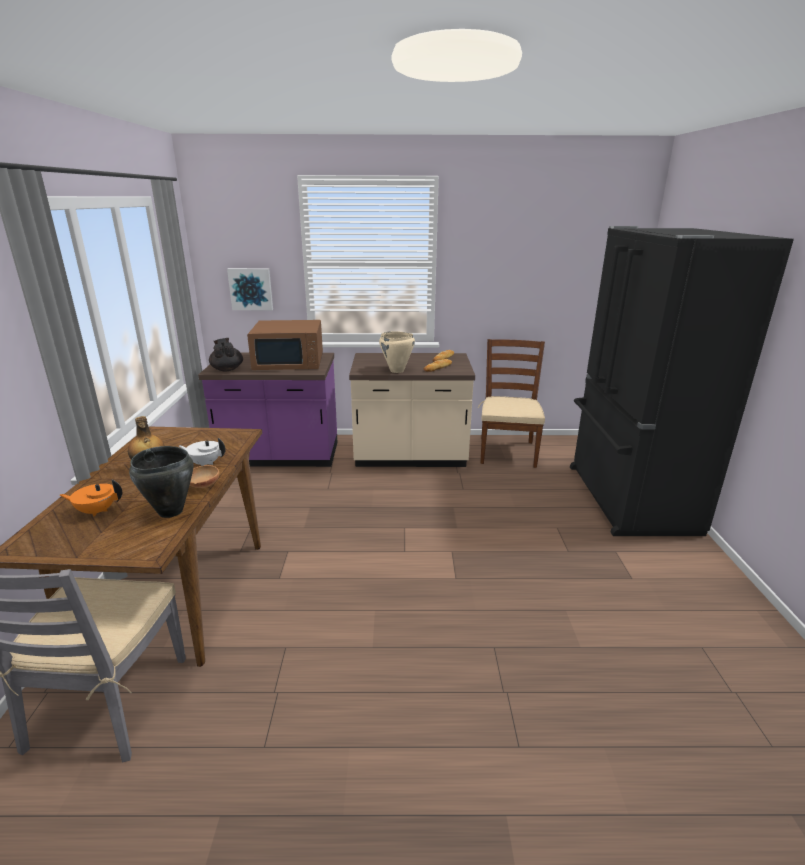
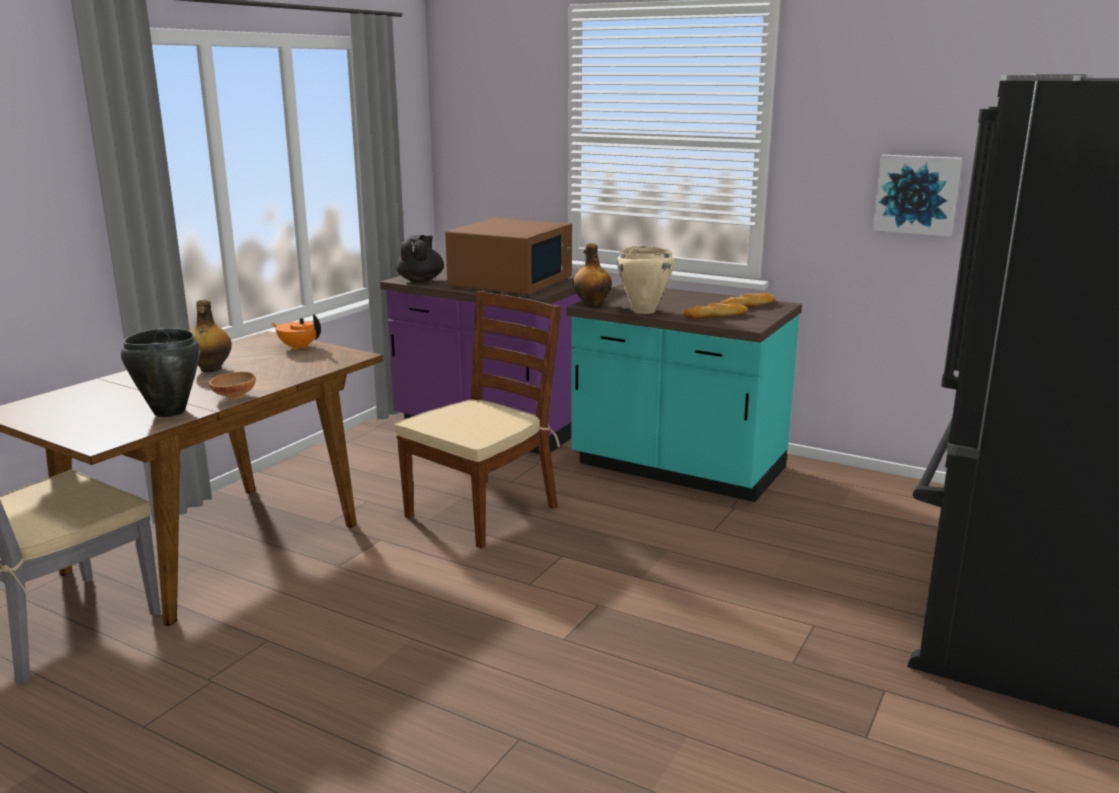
camera: 30 degrees right, 5 degrees down
orange teapot [60,479,122,517] -> orange teapot moved to [271,314,321,350]
white teapot [179,438,226,466] -> none
picture [227,268,273,310] -> picture moved to [873,155,962,236]
brown microwave [247,320,323,370] -> brown microwave turned 90 degrees counterclockwise [445,218,572,295]
beige counter [349,353,475,467] -> turquoise counter [567,283,802,502]
brown chair [478,339,545,468] -> brown chair moved to [394,291,562,548]
none -> bottle [573,243,612,307]

